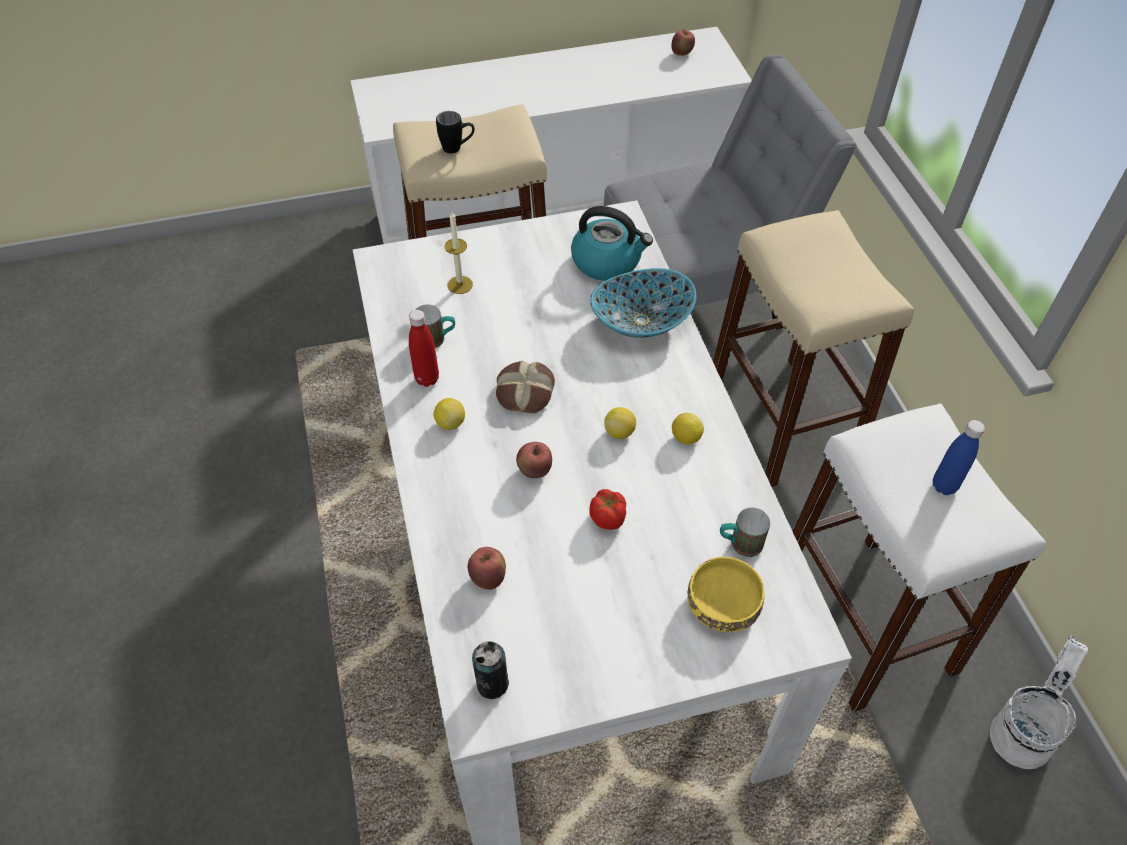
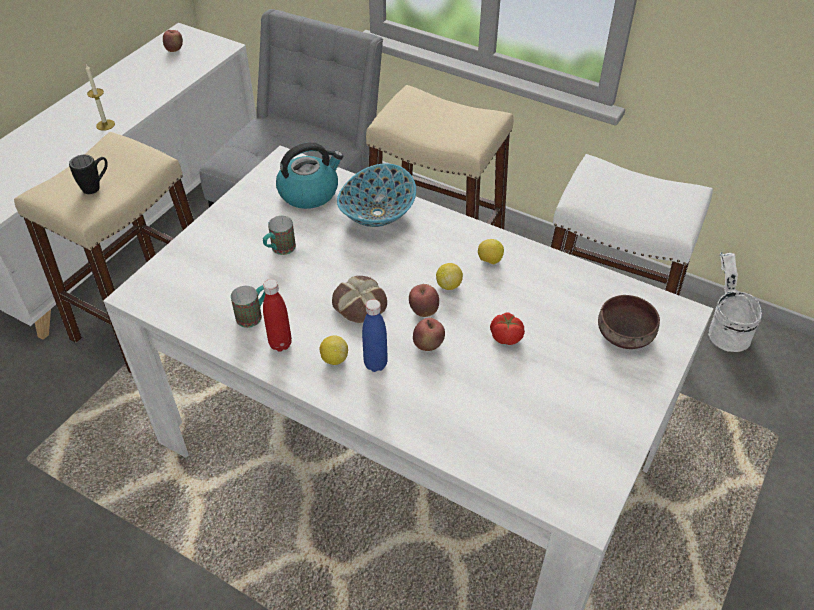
camera: 45 degrees left, 5 degrees down
candle [445,211,473,294] -> candle moved to [86,64,115,131]
apple [468,547,506,590] -> apple moved to [409,284,439,317]
can [472,641,509,699] -> none
yellow bowl [688,557,765,632] -> brown bowl [598,295,660,349]
mug [720,508,770,557] -> mug moved to [263,216,296,255]
blue bottle [933,420,985,495] -> blue bottle moved to [362,299,388,372]

